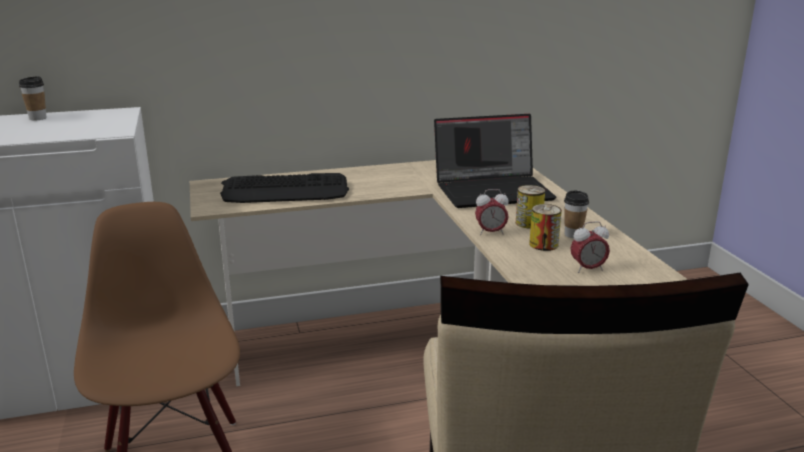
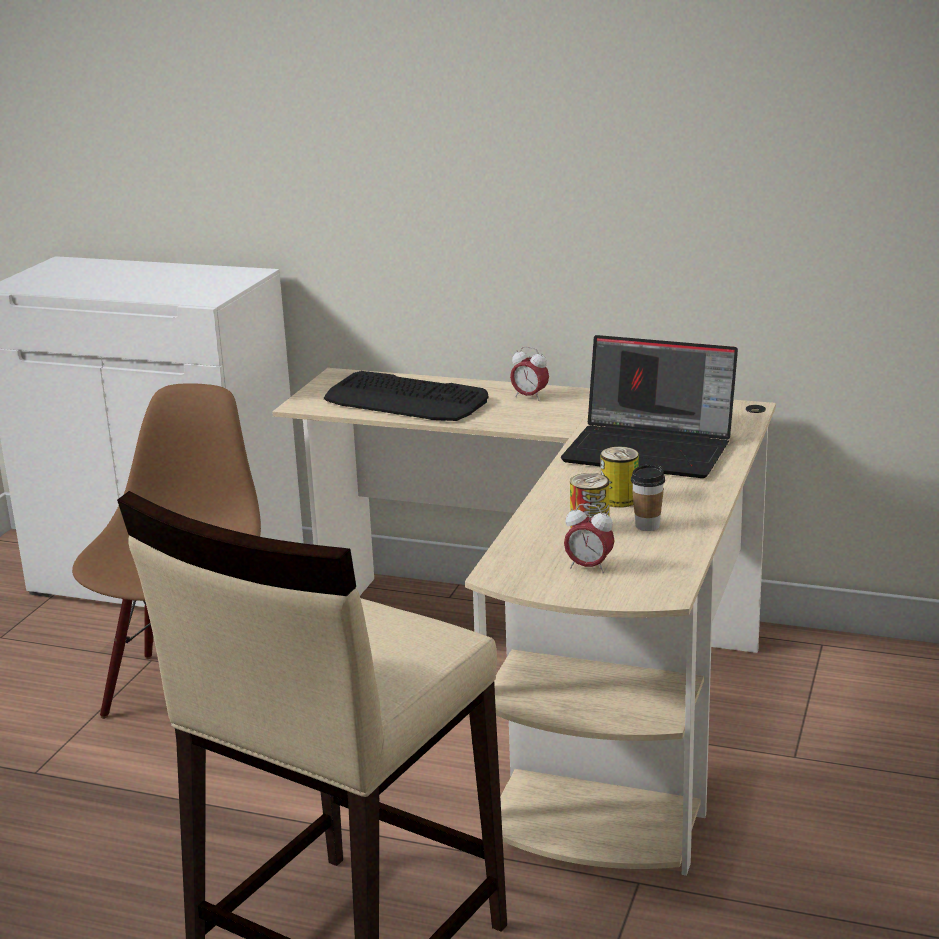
camera: 35 degrees right, 0 degrees up
cup [19,76,47,120] -> none
alarm clock [475,189,509,235] -> alarm clock moved to [510,346,549,401]

